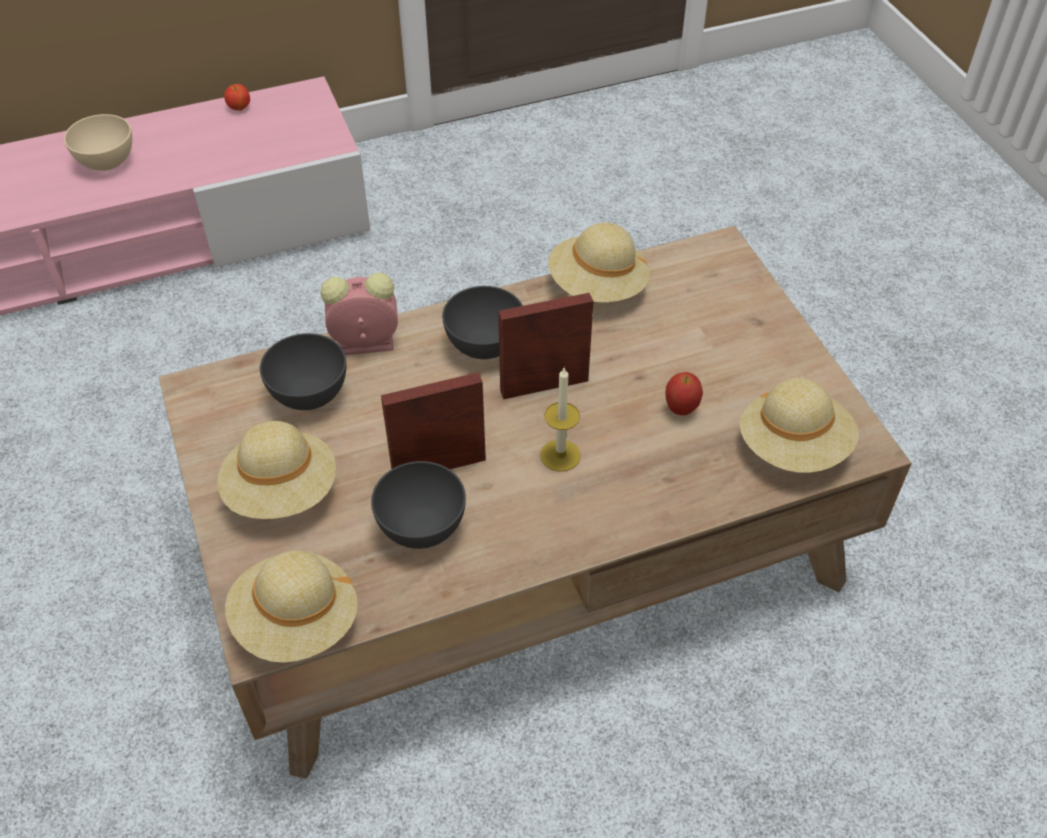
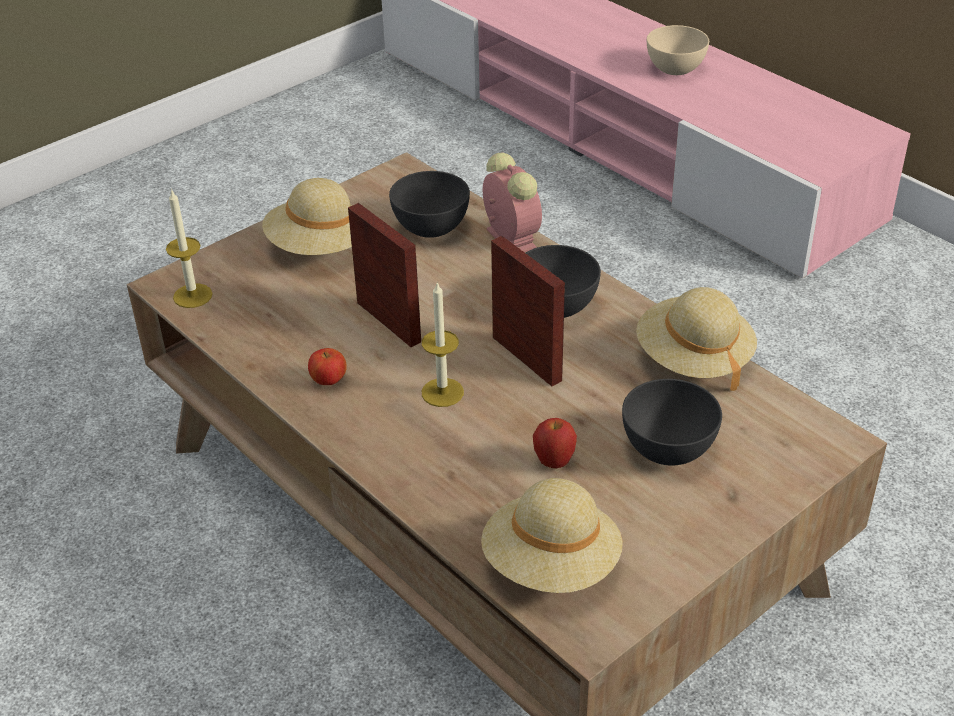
camera: 70 degrees right, 10 degrees down
apple [224,84,250,111] -> apple moved to [308,348,347,385]
beige hat [225,550,357,662] -> candle [166,189,213,308]
grey bowl [371,461,466,549] -> grey bowl moved to [622,379,722,466]

